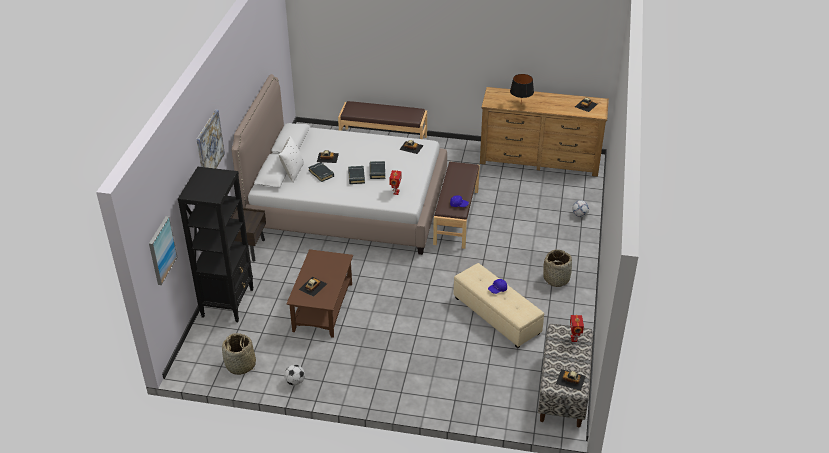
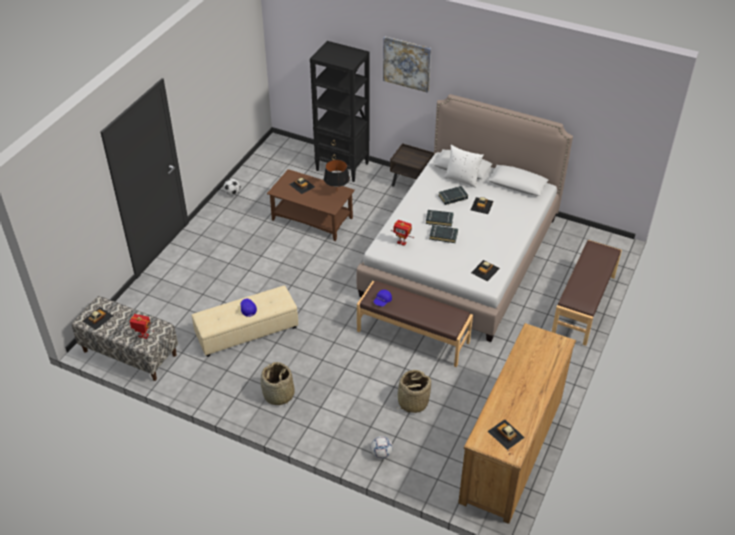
camera: 105 degrees right, 5 degrees up
picture [149,216,177,285] -> none
basket [222,333,256,375] -> basket moved to [395,370,431,413]
black table lamp [510,74,534,100] -> black table lamp moved to [324,160,350,187]

